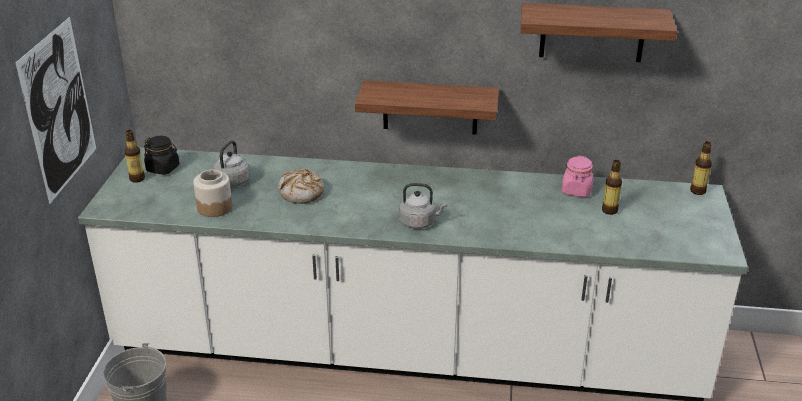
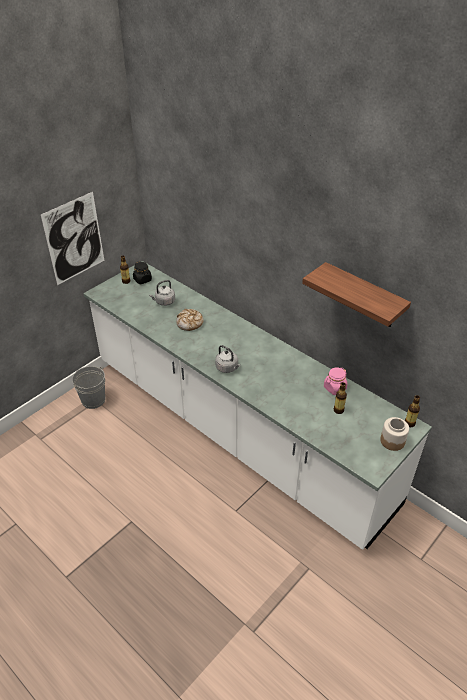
camera: 35 degrees right, 10 degrees up
jar [193,170,232,217] -> jar moved to [380,417,409,451]
shelf [355,80,499,135] -> none

